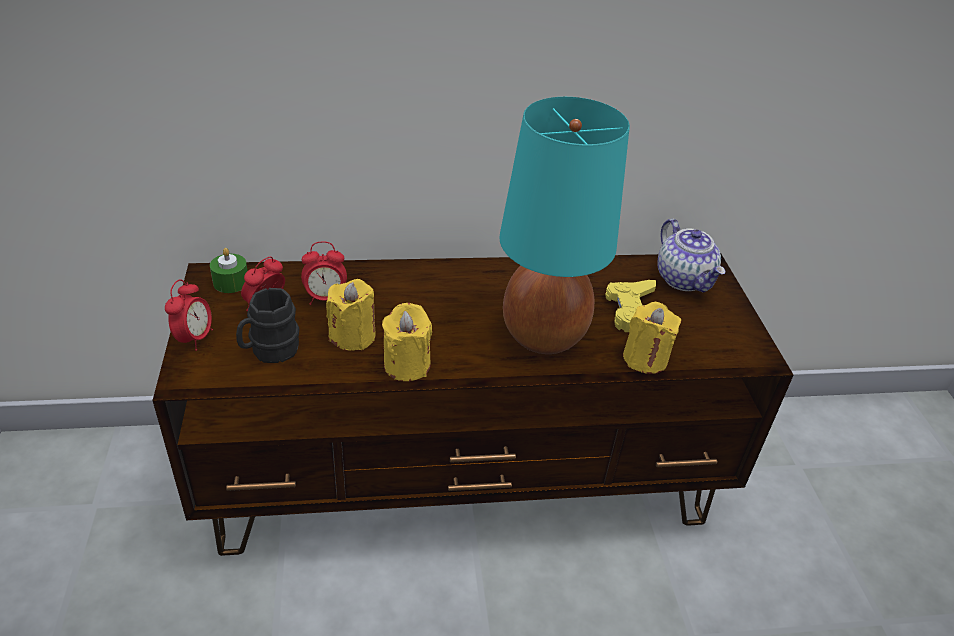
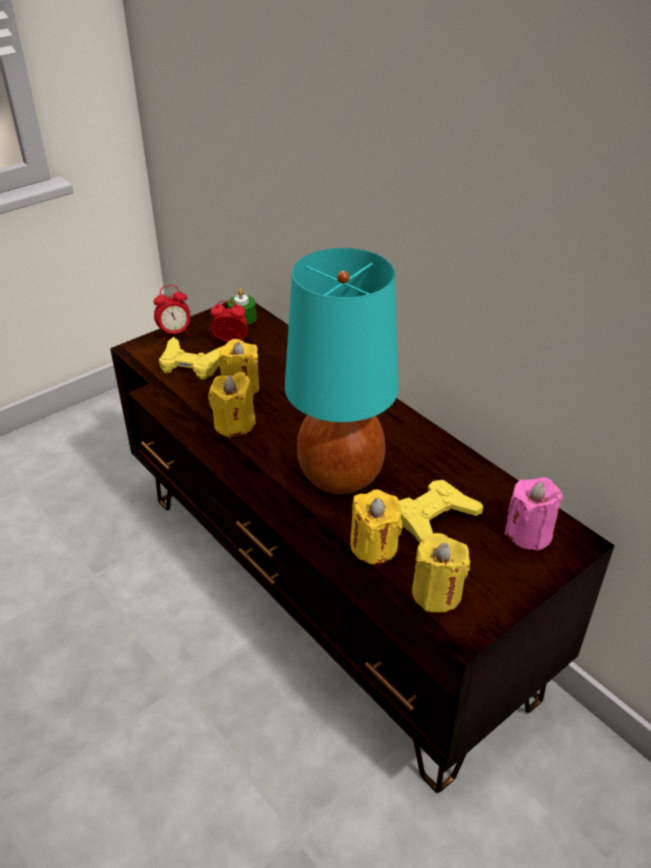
camera: 60 degrees right, 0 degrees up
black mug [236,288,299,363] -> yellow game controller [159,337,220,380]
alarm clock [301,241,347,305] -> none
teapot [657,219,726,293] -> pink candle [504,477,562,551]
none -> yellow candle [412,533,470,613]

